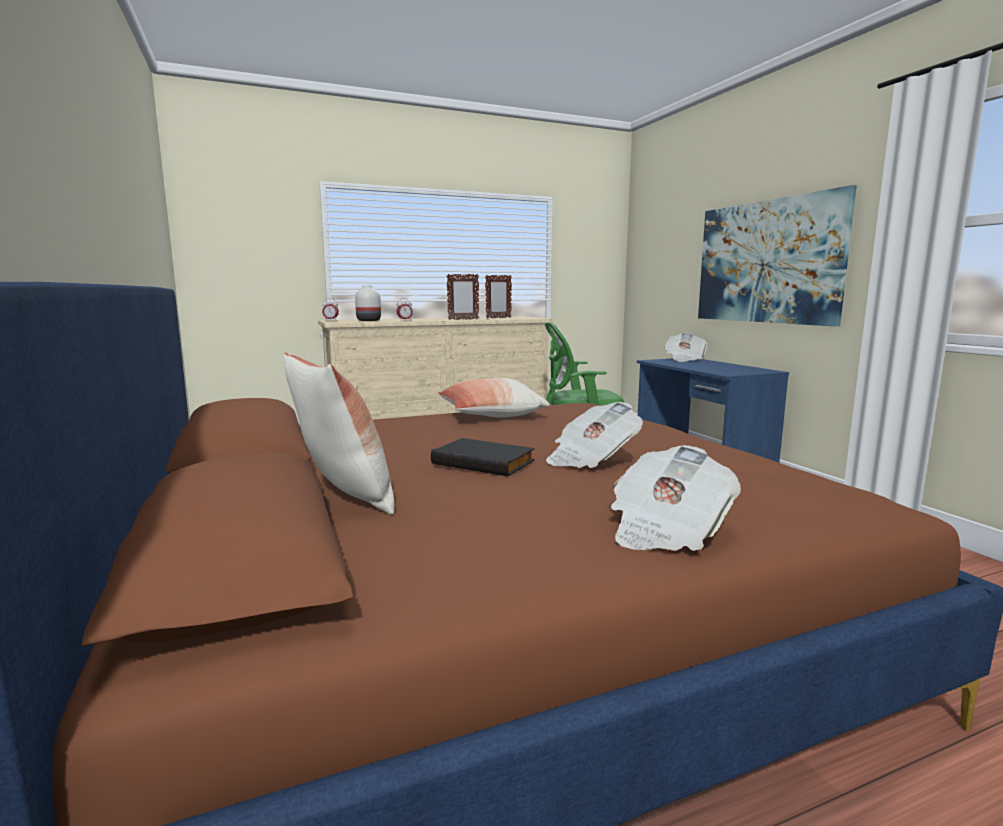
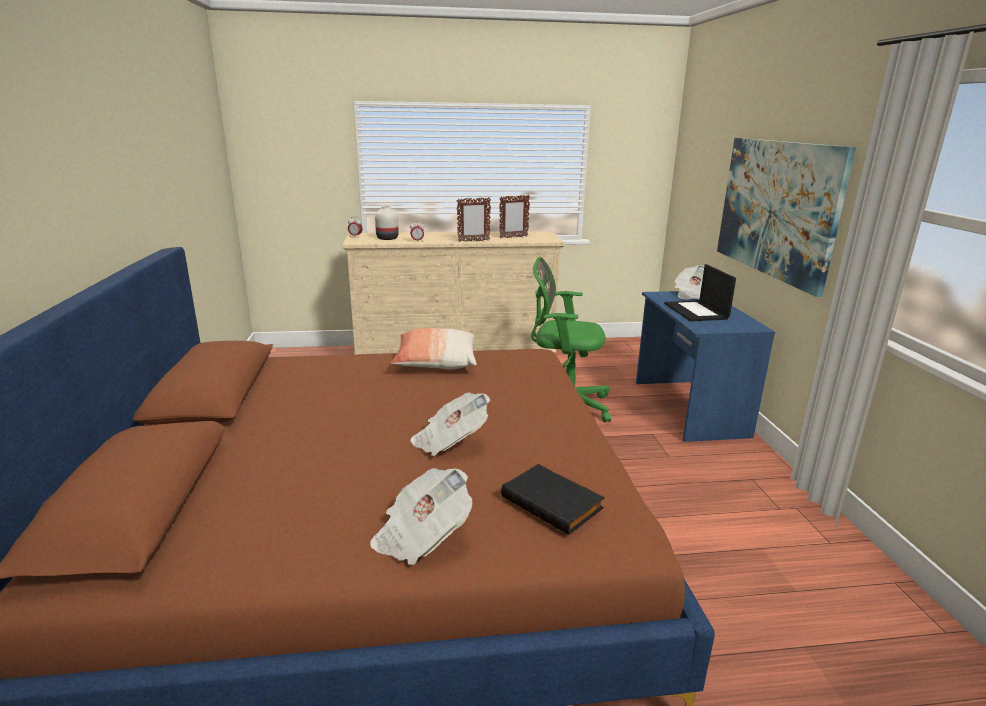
camera: 15 degrees right, 10 degrees up
pillow [284,352,395,515] -> none
black book [431,438,535,476] -> black book moved to [501,464,605,535]
none -> laptop [664,264,736,321]

